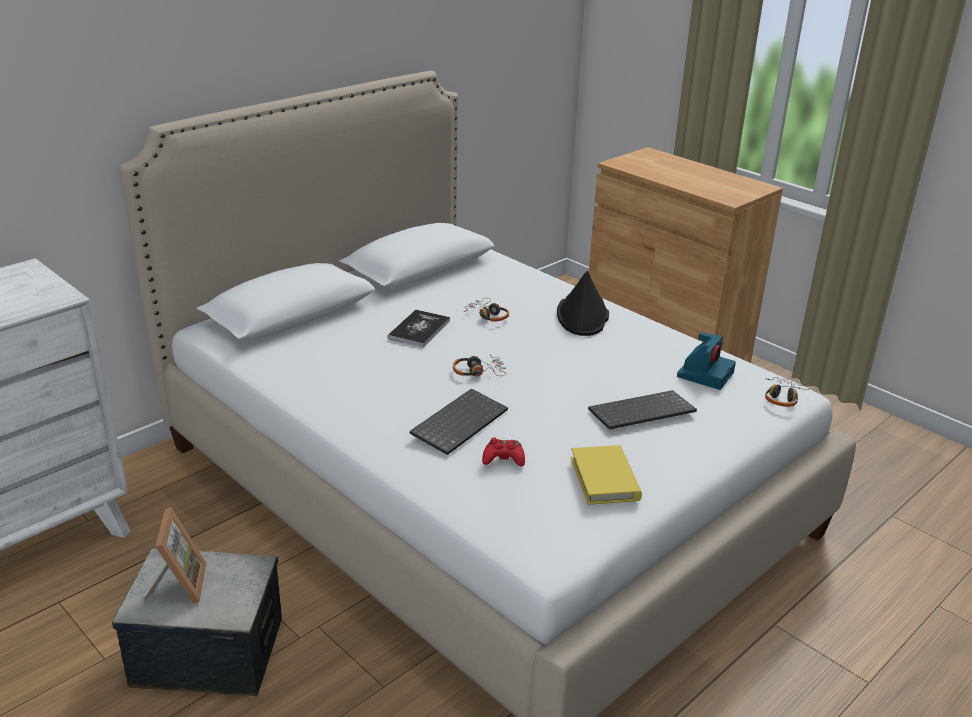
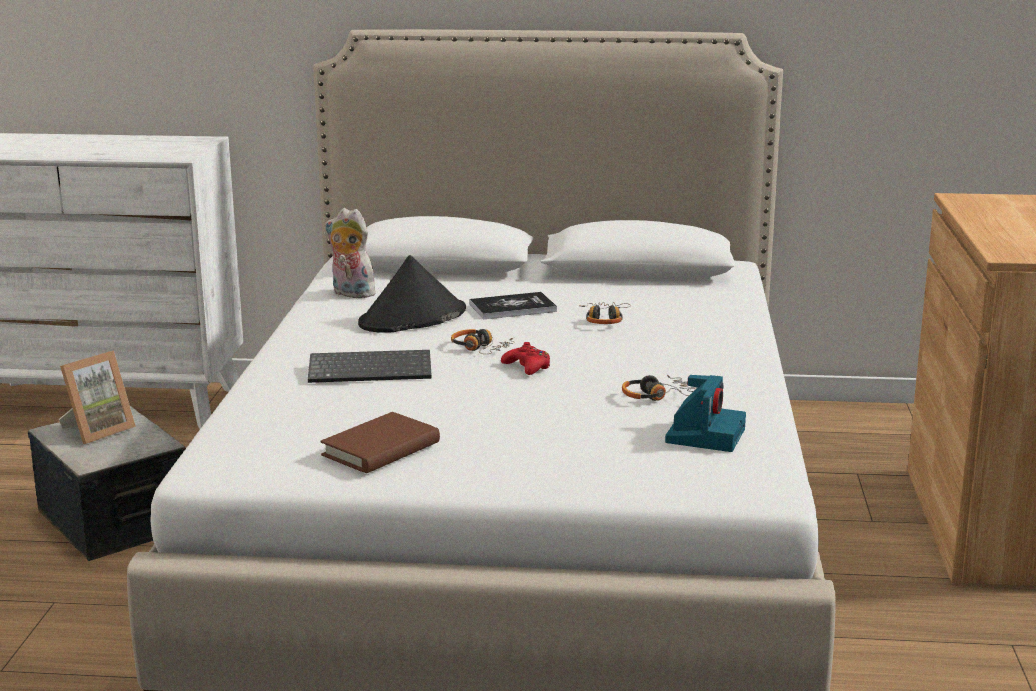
camera: 50 degrees right, 10 degrees down
red game controller [482,437,525,467] -> red game controller moved to [501,342,550,375]
black hat [557,271,609,336] -> black hat moved to [358,255,466,333]
yellow book [571,445,642,505] -> brown book [320,412,440,473]
keyboard [588,390,697,430] -> none
camera [677,332,736,390] -> camera turned 60 degrees counterclockwise [665,375,746,452]
headphones [765,377,811,407] -> headphones moved to [622,375,695,401]
none -> plush toy [325,208,376,298]

